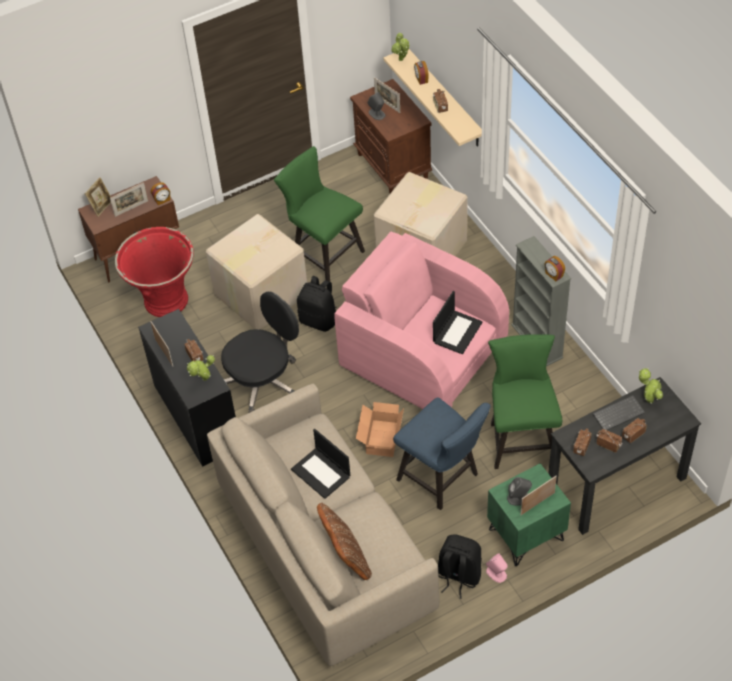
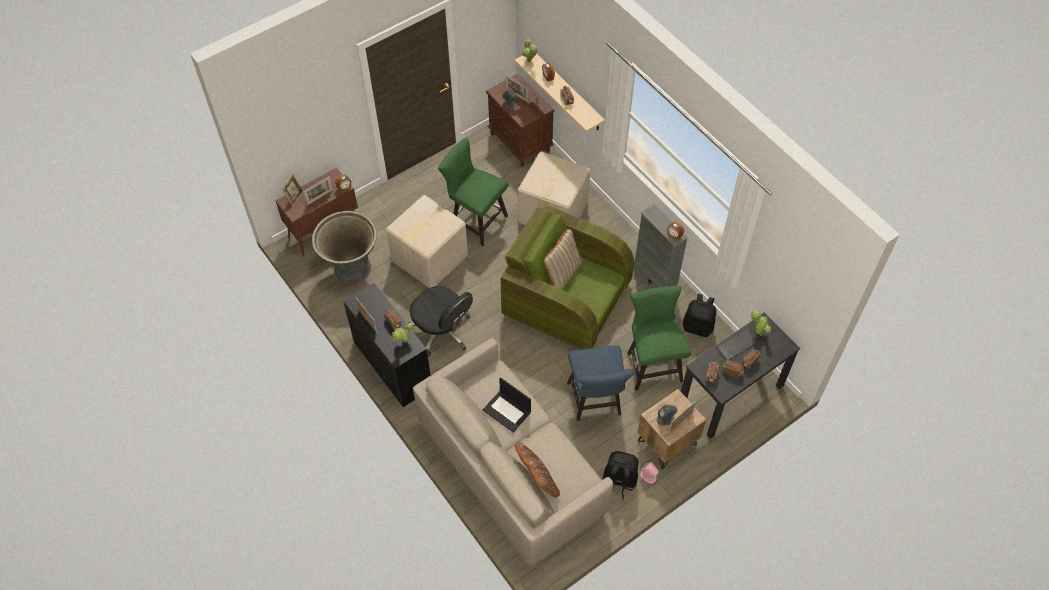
camera: 10 degrees left, 5 degrees up
red planter [115,227,194,317] -> grey planter [312,211,377,283]
black office chair [221,292,299,413] -> black office chair turned 90 degrees clockwise [407,286,473,357]
black backpack [297,276,337,332] -> black backpack moved to [683,294,716,337]
pink armchair [334,232,509,409] -> green armchair [501,205,634,350]
cardboard box [356,402,404,457] -> none
blue chair [393,397,491,510] -> blue chair turned 45 degrees clockwise [567,345,634,421]
laptop [433,291,483,354] -> none
green nightstand [487,463,571,566] -> brown nightstand [637,389,706,469]
none -> beige pillow [544,229,583,289]

